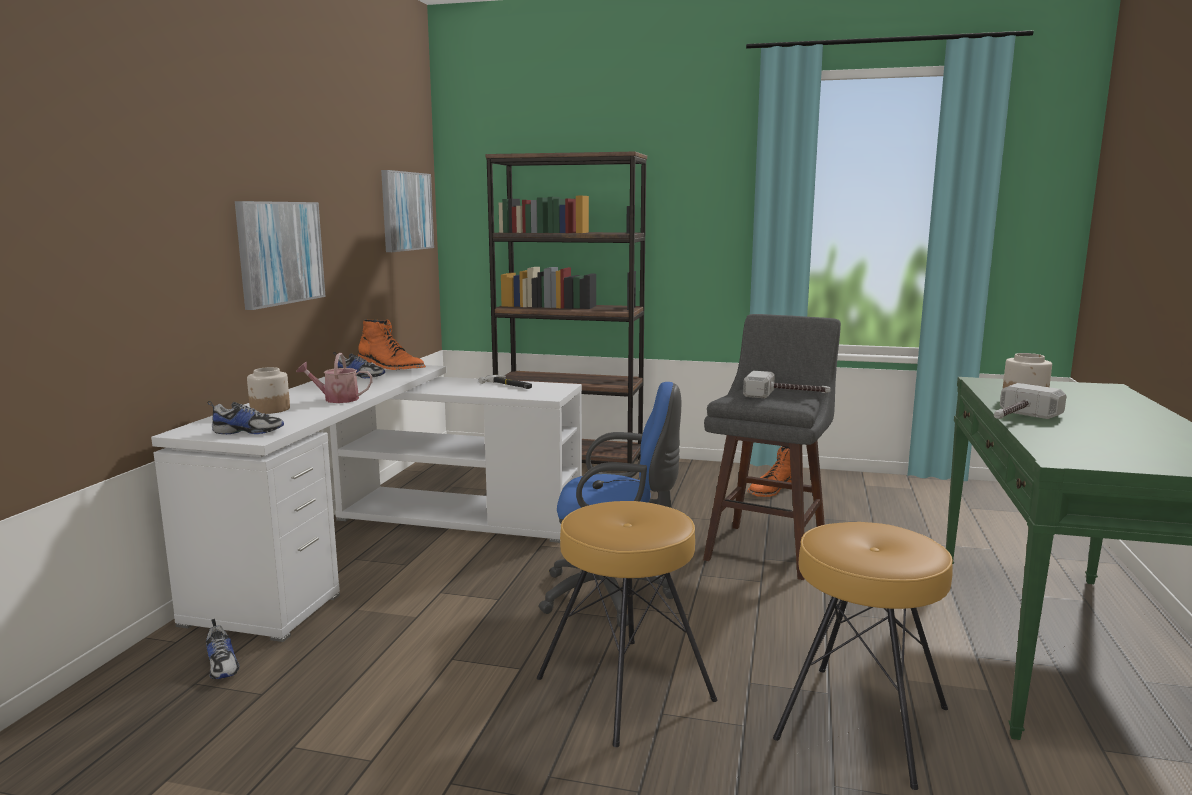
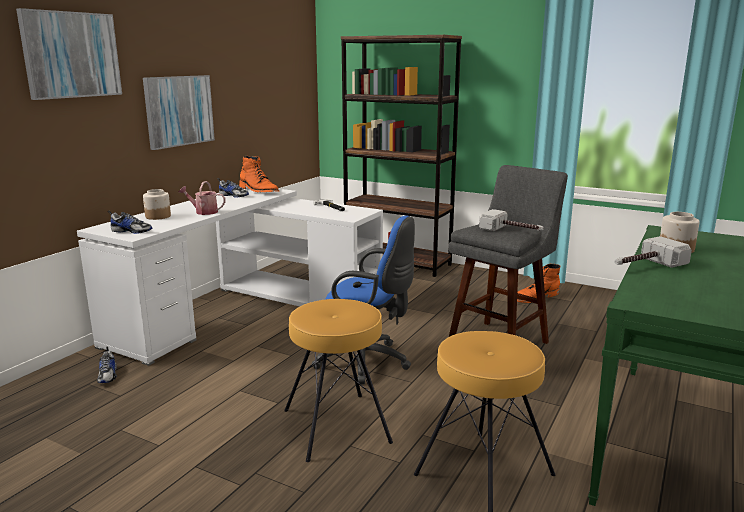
camera: 15 degrees right, 5 degrees up
picture [381,170,434,252] -> picture moved to [16,8,122,100]

